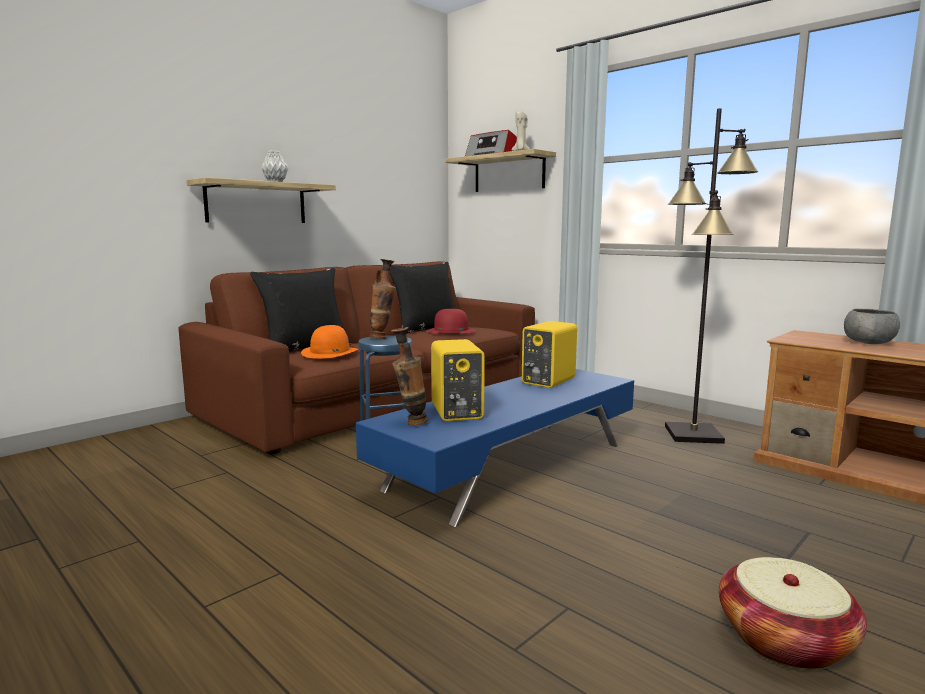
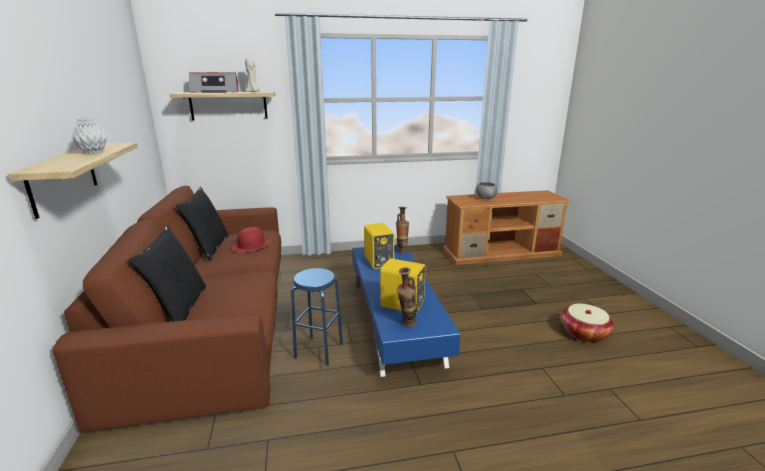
camera: 55 degrees left, 10 degrees up
orange hat [301,325,358,359] -> none
vase [369,259,396,339] -> vase moved to [396,207,409,253]
black floor lamp [665,108,759,444] -> none

